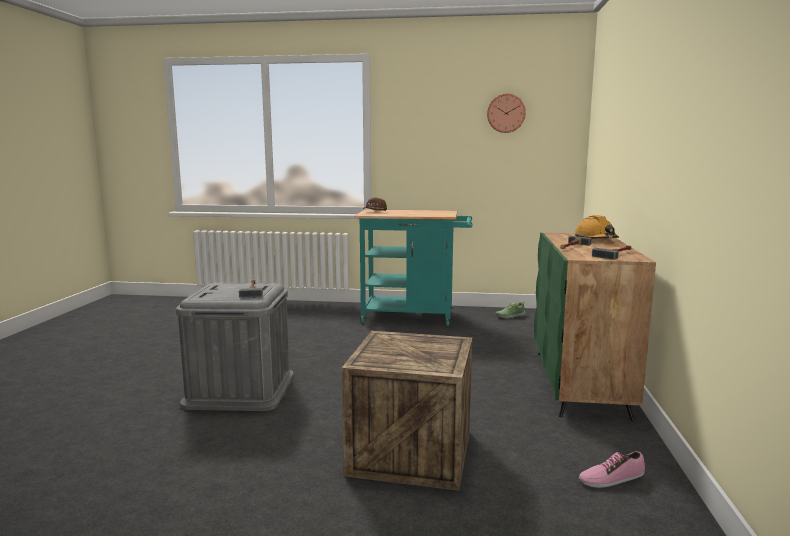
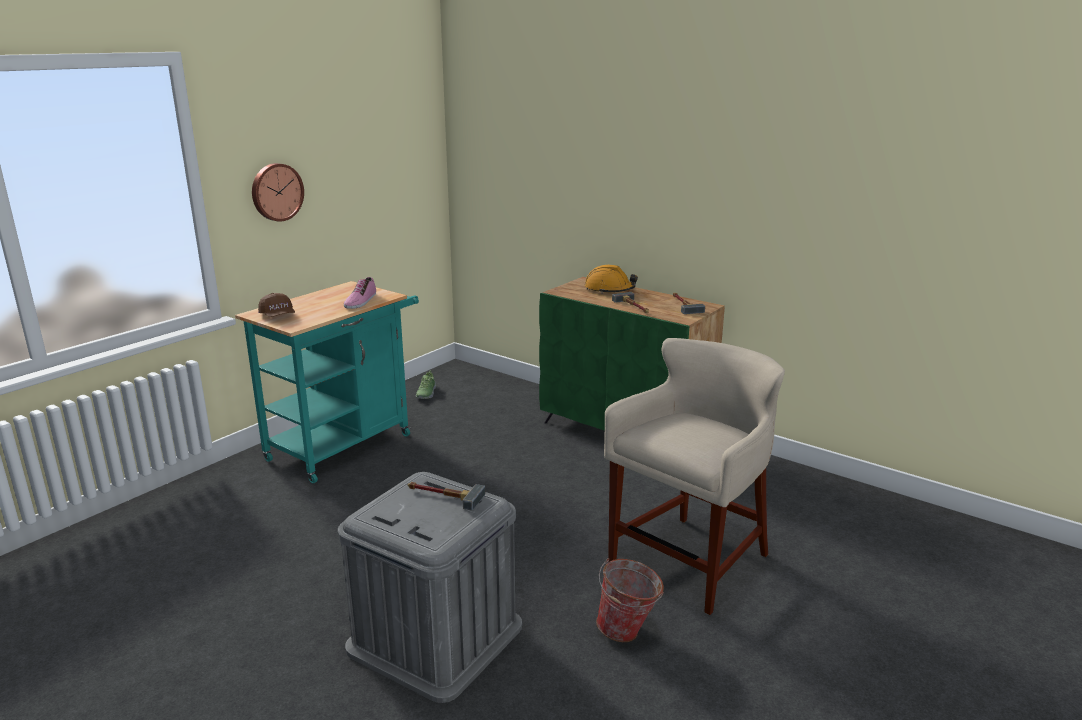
camera: 60 degrees left, 10 degrees up
crate [342,331,472,491] -> beige stool [604,338,785,615]
wall clock [487,94,526,133] -> wall clock moved to [252,163,304,222]
shoe [579,451,645,488] -> shoe moved to [344,277,376,309]
none -> bucket [596,558,664,642]

